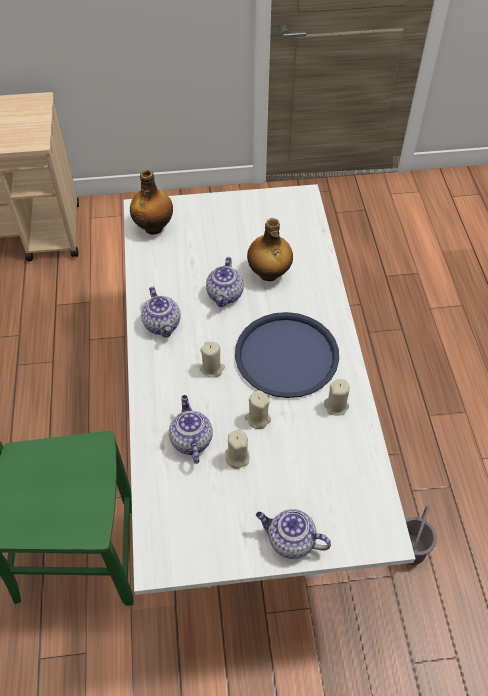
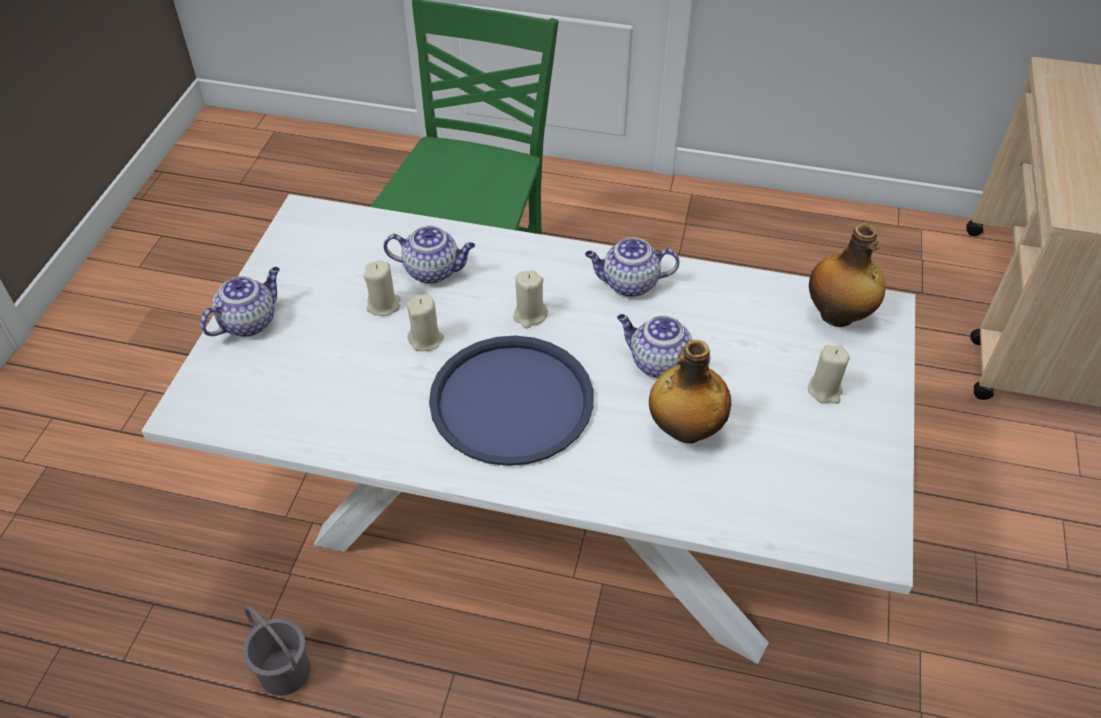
camera: 110 degrees right, 5 degrees down
beige candle [324,379,350,415] -> beige candle moved to [808,345,850,404]

